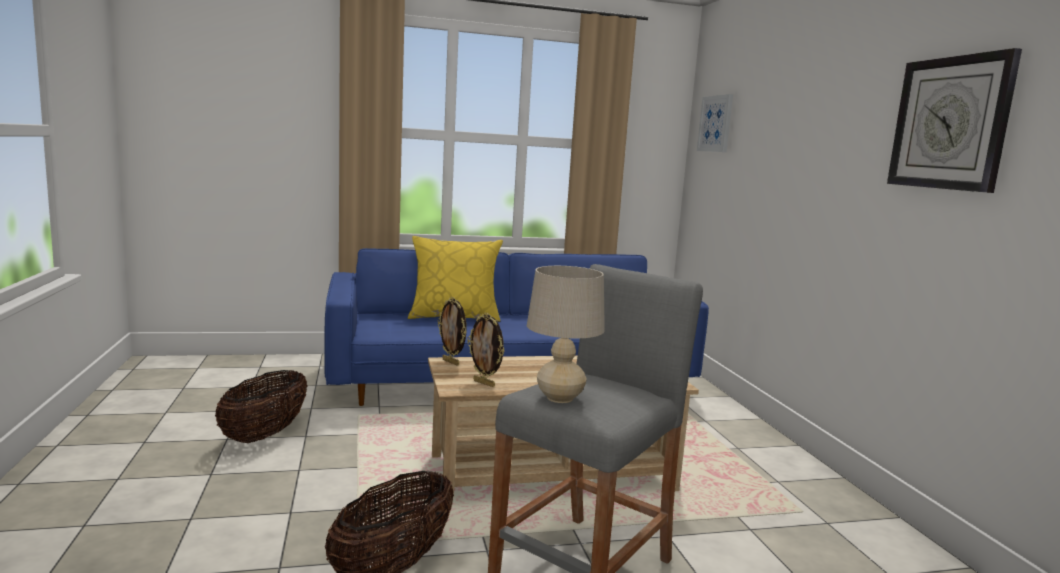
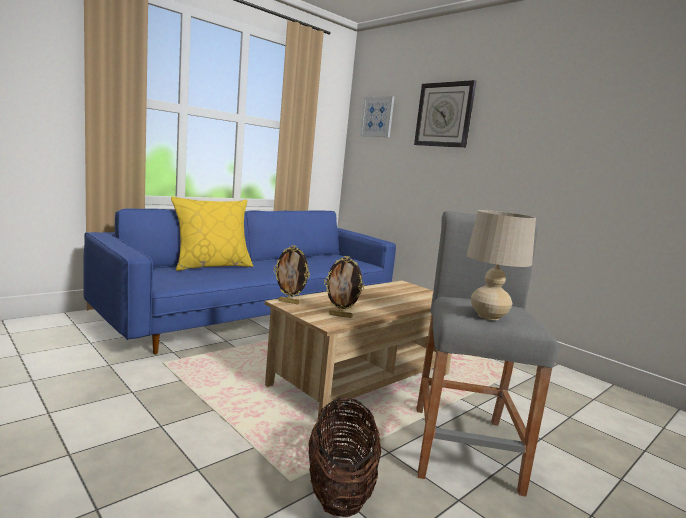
camera: 30 degrees left, 0 degrees up
basket [215,370,307,443] -> none
wall clock [887,48,1022,193] -> wall clock moved to [414,80,476,148]

